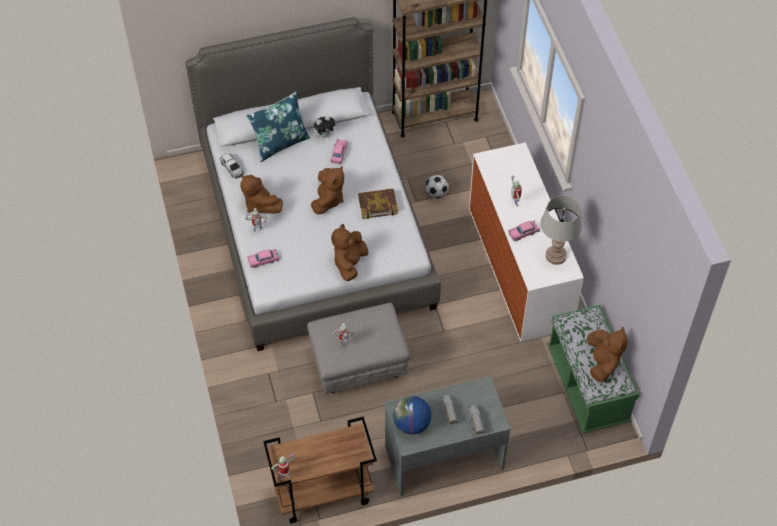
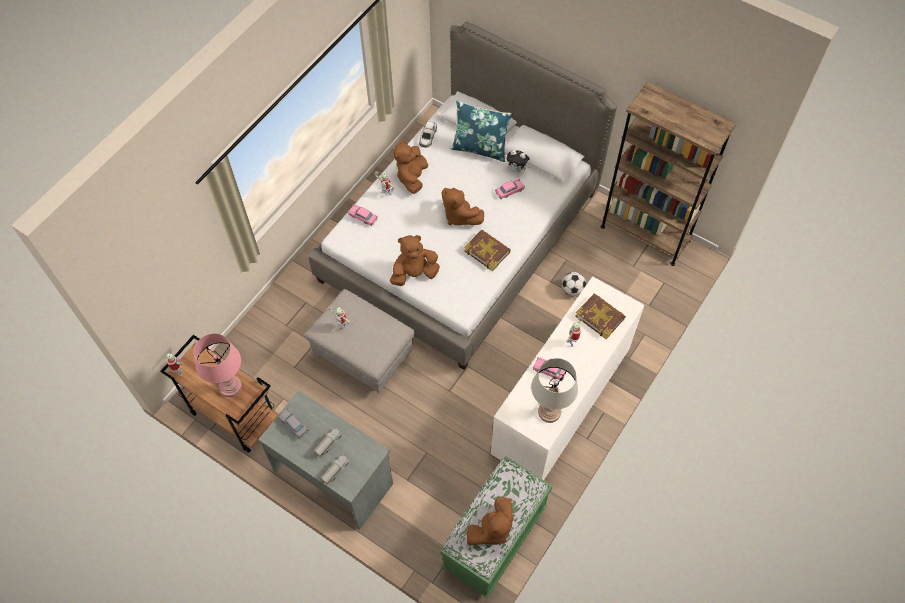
camera: 50 degrees right, 5 degrees up
brown plush toy [311,166,344,214] -> brown plush toy turned 75 degrees clockwise [442,188,484,225]
globe [393,396,431,435] -> grey toy car [278,408,309,439]
none -> pink table lamp [194,333,242,397]
none -> book [575,294,626,339]

